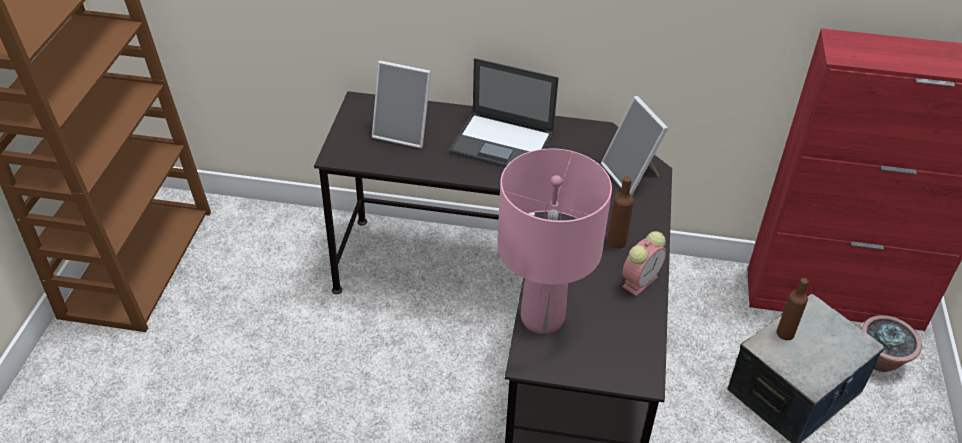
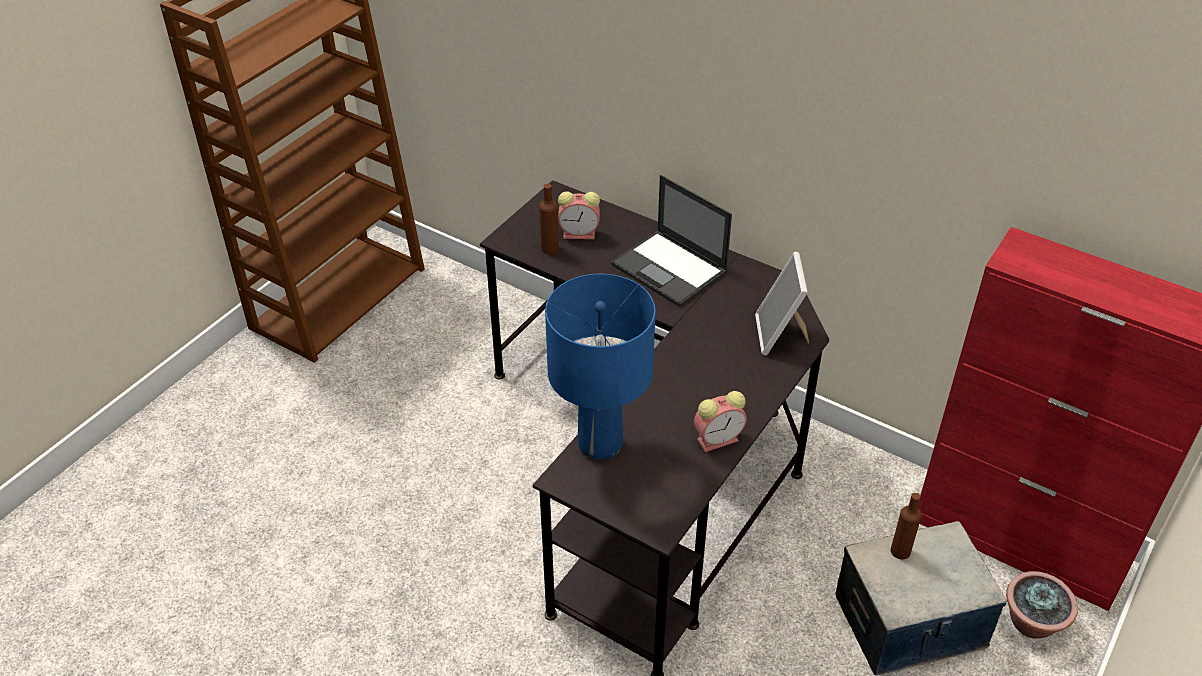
camera: 25 degrees right, 0 degrees up
picture frame [372,60,431,148] -> alarm clock [558,191,600,239]
pink table lamp [497,148,612,334] -> blue table lamp [545,274,656,460]
brown bottle [607,176,634,249] -> brown bottle moved to [539,184,559,254]

